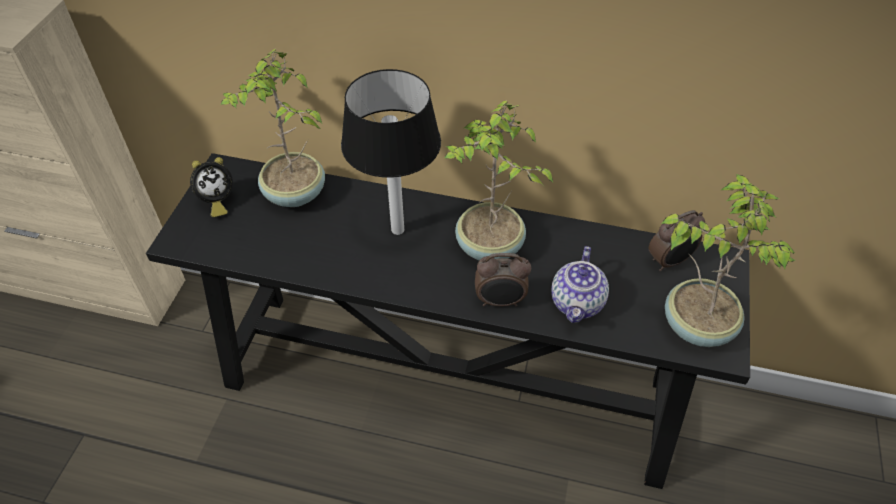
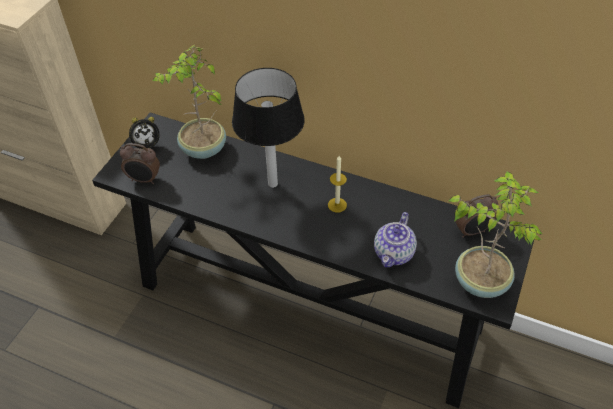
camera: 10 degrees right, 0 degrees up
potted plant [445,100,553,260] -> candle [328,156,347,213]
alarm clock [475,253,531,307] -> alarm clock moved to [120,143,160,184]

